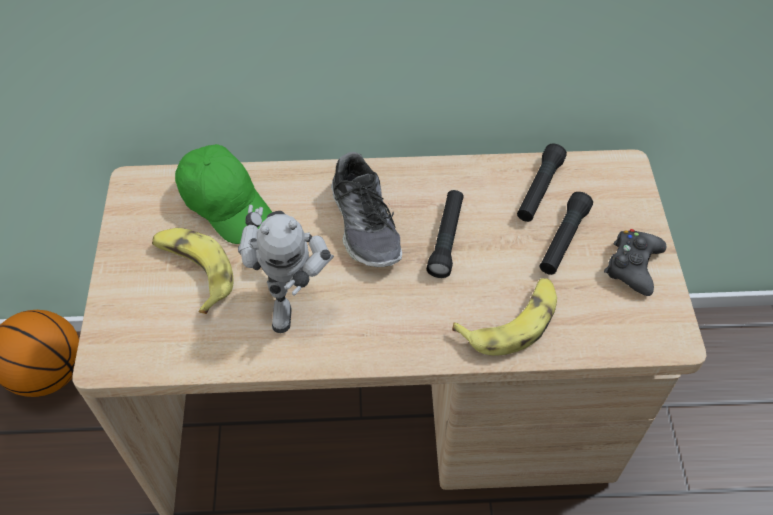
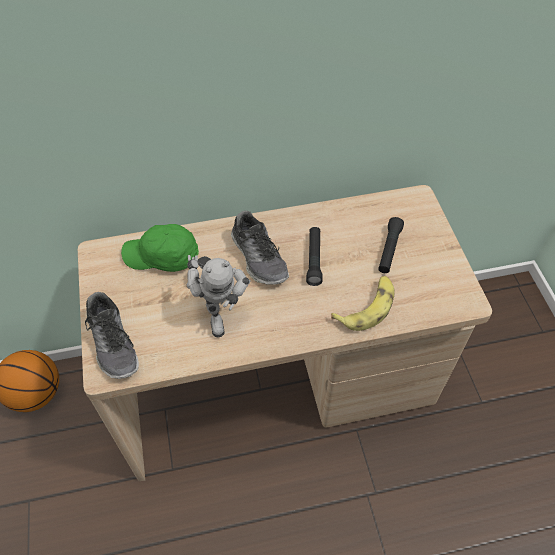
camera: 10 degrees left, 0 degrees up
banana [152,228,234,314] -> none
green cap [175,144,272,244] -> green cap turned 150 degrees clockwise [121,224,199,272]
black flashlight [517,144,567,222] -> none
black game controller [604,229,667,296] -> none
none -> shoe [85,292,139,379]

